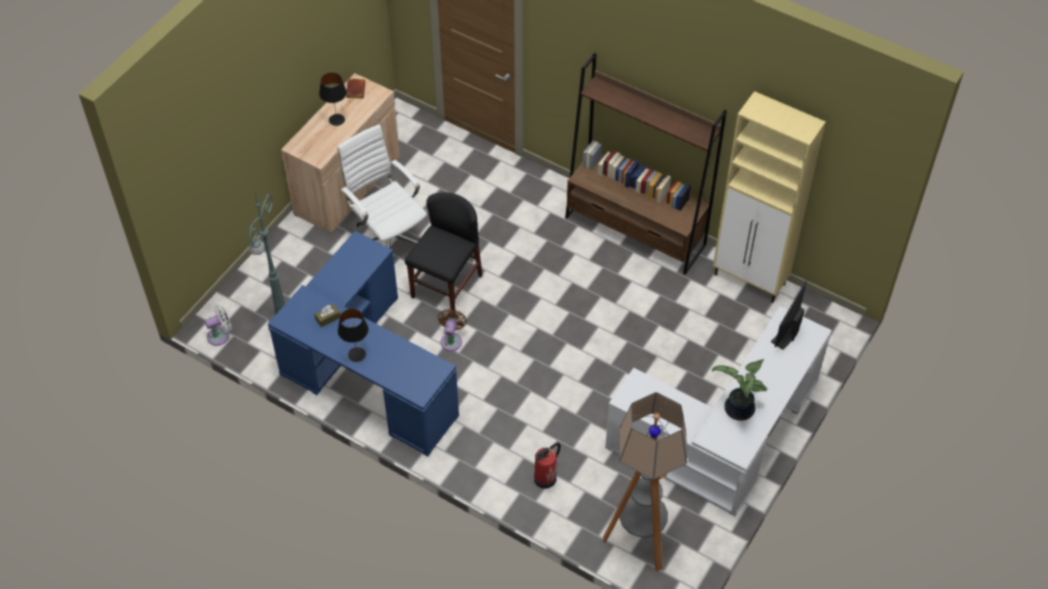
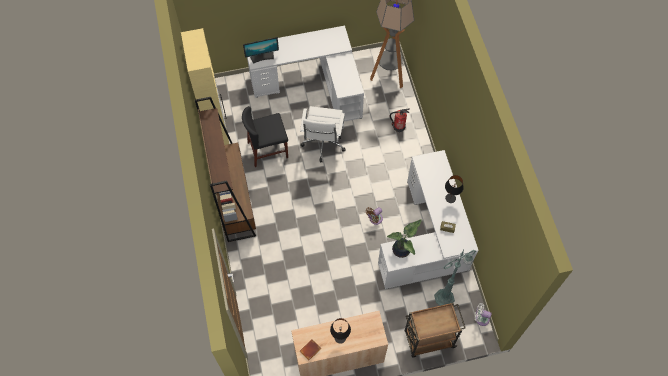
camera: 135 degrees left, 10 degrees up
blue desk [268,231,459,457] -> white desk [378,150,478,289]
white office chair [337,124,427,248] -> white office chair moved to [300,106,346,163]
black chair [405,192,483,311] -> black chair moved to [242,106,288,167]
potted plant [712,359,767,421] -> potted plant moved to [387,219,422,258]
none -> brown cart [405,303,465,357]

